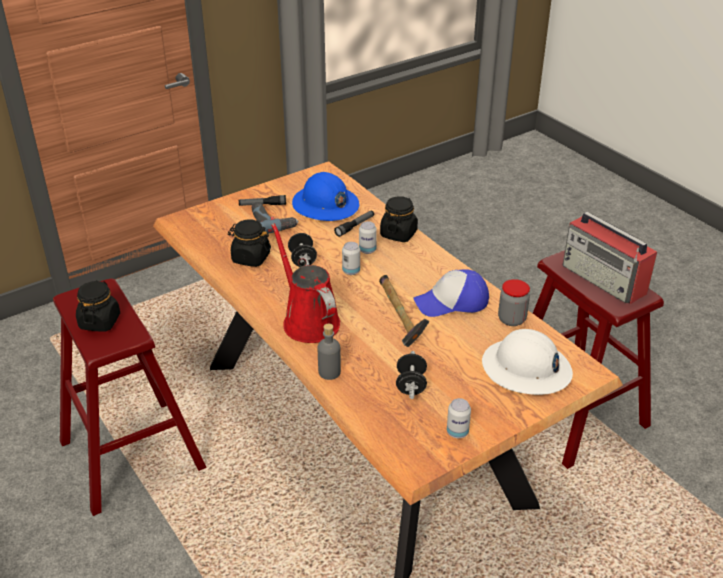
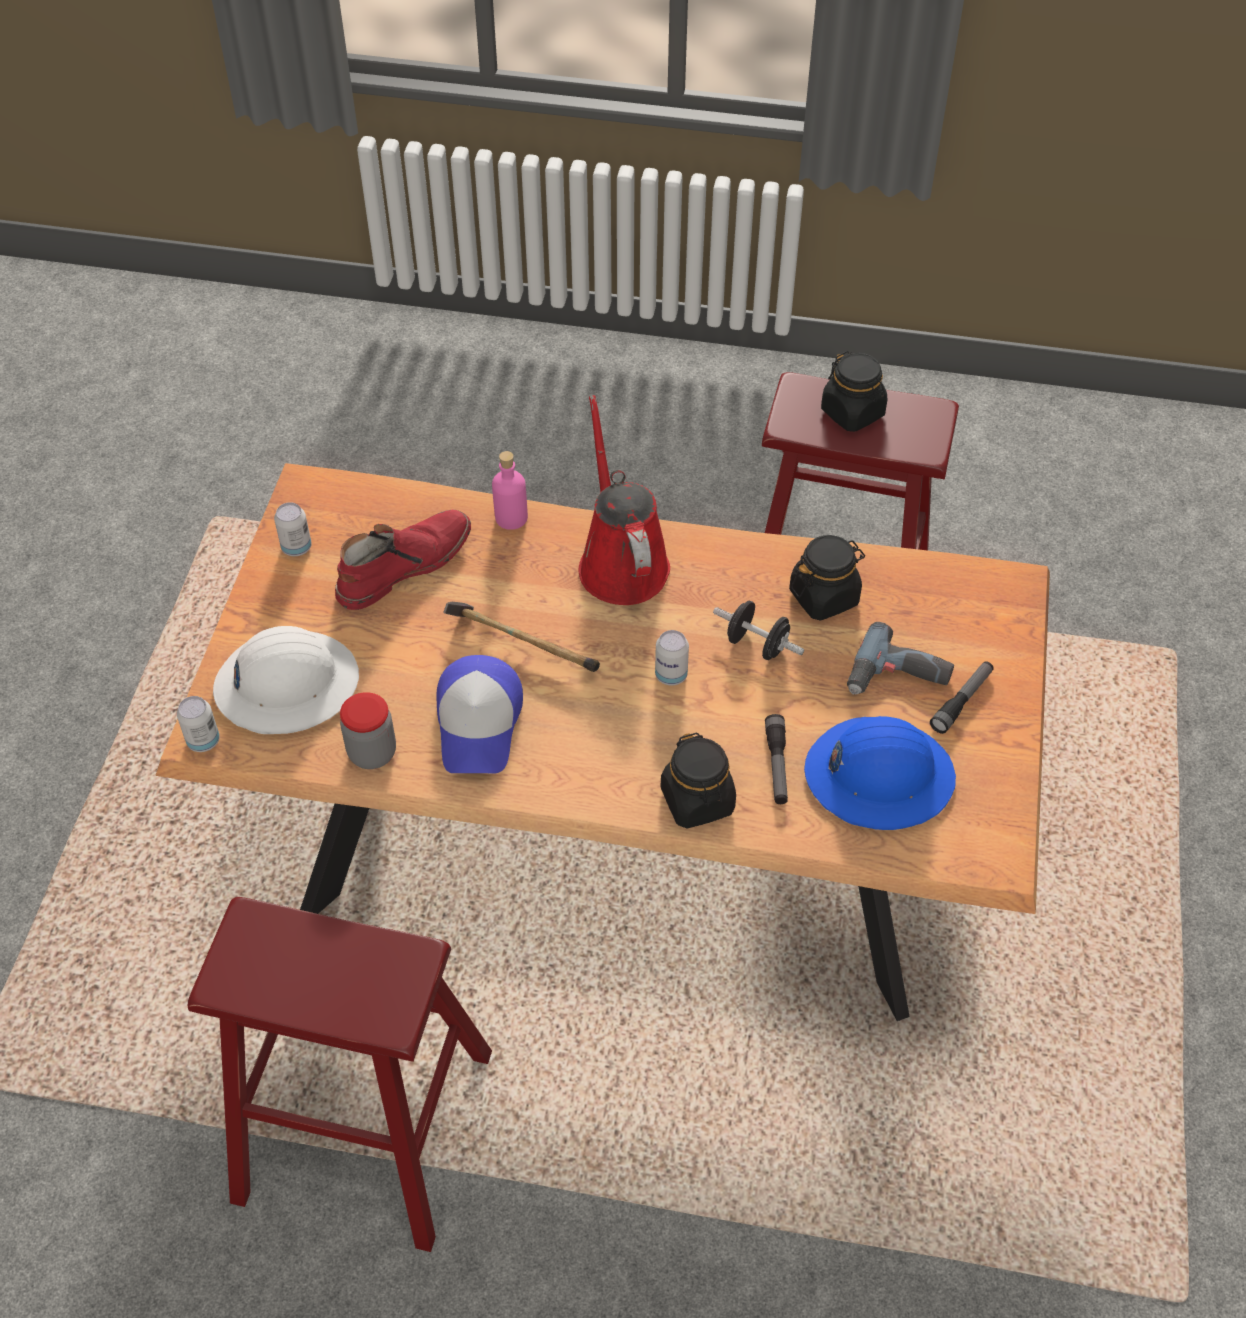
camera: 135 degrees right, 15 degrees up
red watering can [272,223,340,343] -> red watering can turned 120 degrees counterclockwise [579,395,670,605]
grey bottle [318,324,341,380] -> pink bottle [492,451,528,530]
can [359,221,377,254] -> can moved to [177,696,220,752]
black dumbbell [396,351,427,399] -> red boot [335,510,471,610]
cap [413,269,489,317] -> cap turned 150 degrees clockwise [436,655,523,774]
radio [563,212,657,304] -> none

